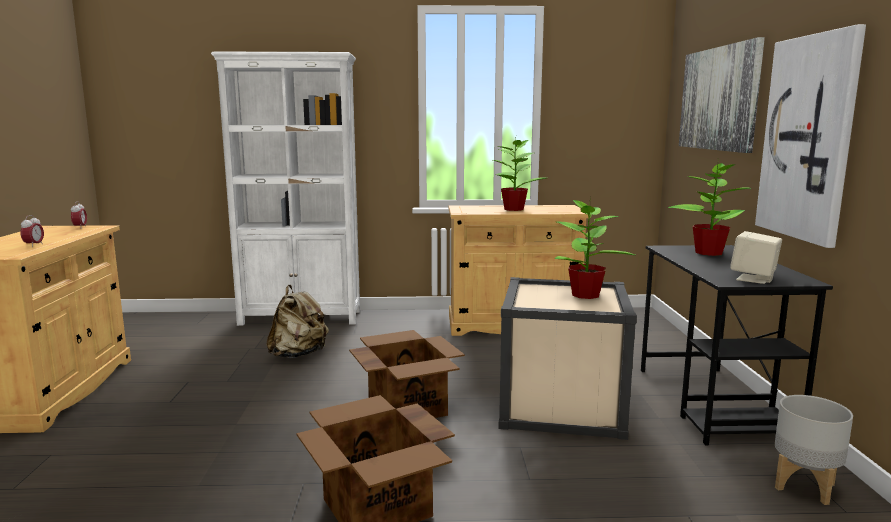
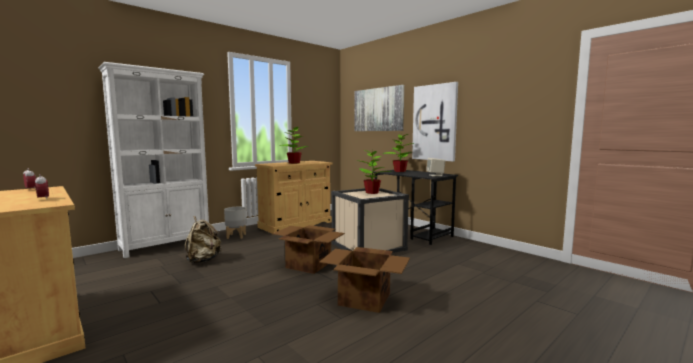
camera: 40 degrees left, 5 degrees down
grey planter [775,395,853,505] -> grey planter moved to [224,207,247,239]

